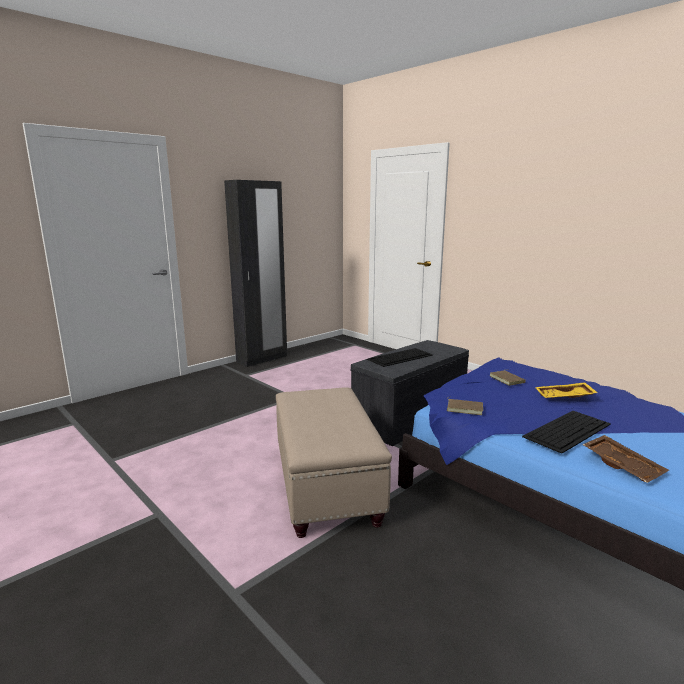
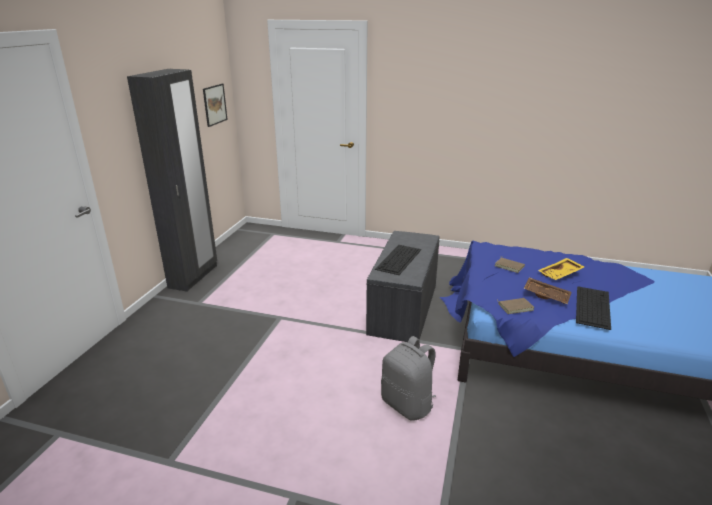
camera: 30 degrees left, 10 degrees up
beige ottoman [276,387,392,538] -> grey backpack [381,336,436,421]
brown tray [582,435,669,483] -> brown tray moved to [524,277,572,304]
none -> picture [203,84,228,127]

